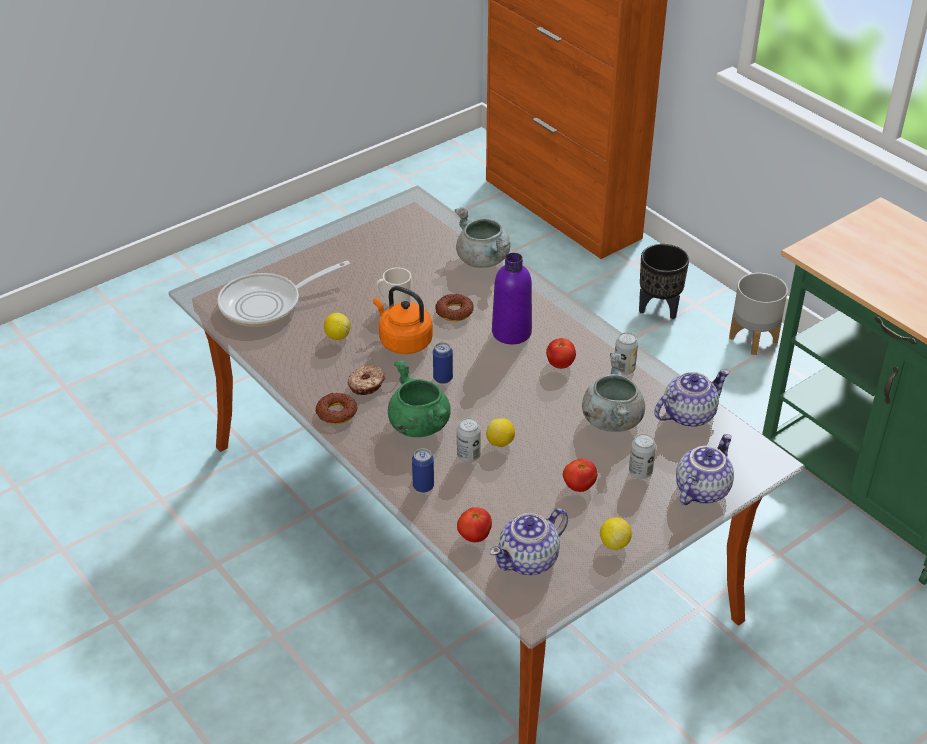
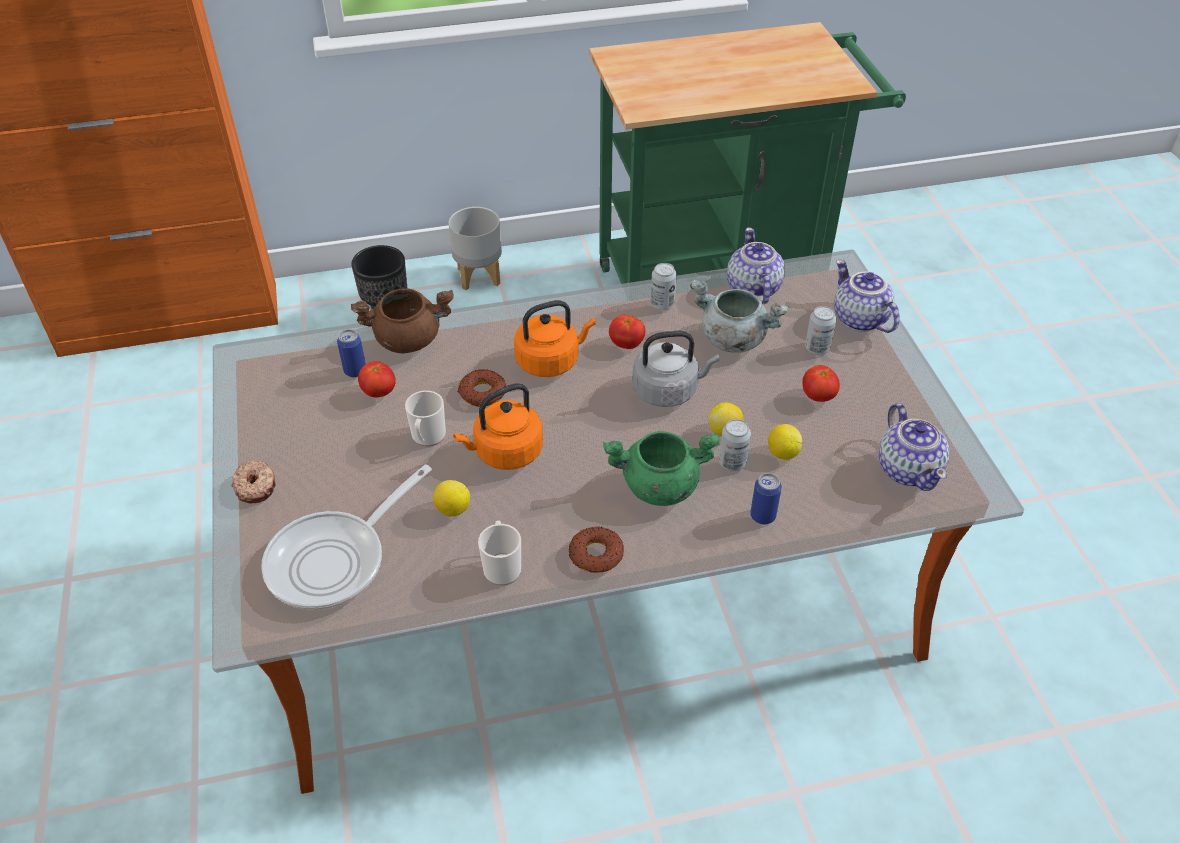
camera: 65 degrees left, 5 degrees up
frying pan [217,260,350,327] -> frying pan turned 45 degrees clockwise [261,465,432,610]
donut [347,365,385,395] -> donut moved to [231,461,276,503]
can [433,342,453,384] -> can moved to [337,329,366,377]
grey cooking pot [455,207,510,268] -> brown cooking pot [351,288,454,354]
tomato [457,507,492,542] -> tomato moved to [358,361,396,397]
purple bottle [492,253,532,344] -> orange kettle [514,300,596,377]
lemon [600,517,632,550] -> lemon moved to [768,424,802,460]
none -> mug [478,521,521,585]
none -> grey kettle [633,331,720,407]

